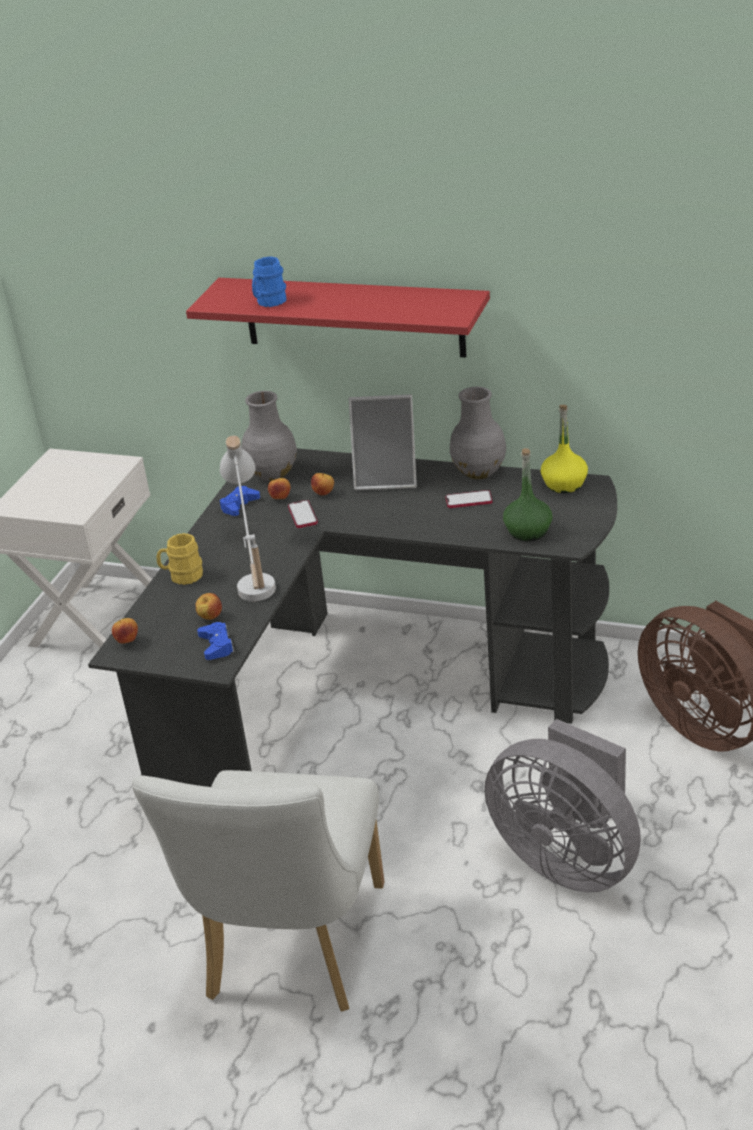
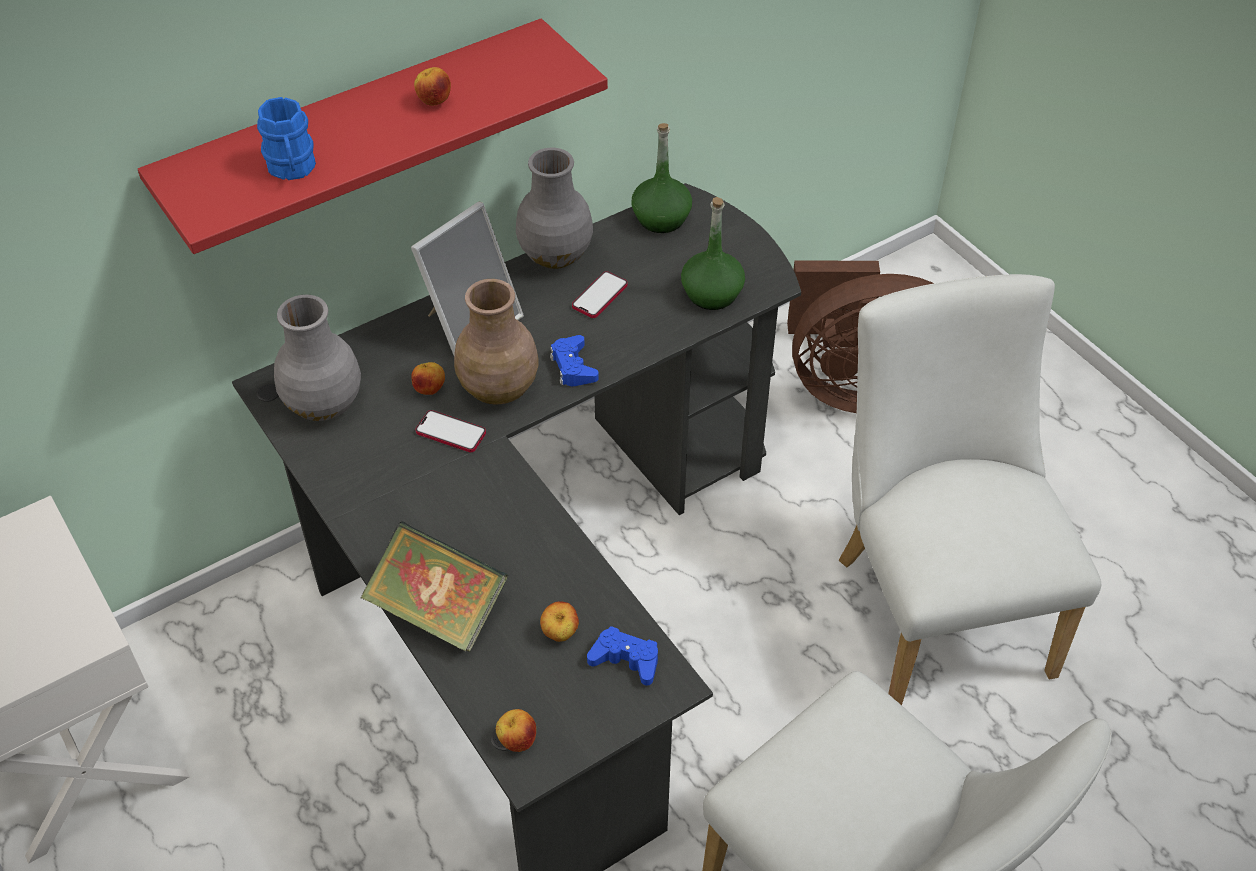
camera: 55 degrees left, 15 degrees up
yellow mug [157,533,203,585] -> book [360,521,508,652]
white table lamp [220,436,276,601] -> none
blue game controller [220,486,260,516] -> blue game controller moved to [550,335,599,386]
apple [268,478,291,499] -> apple moved to [414,67,451,106]
grey fan [485,719,641,892] -> white chair [839,274,1102,705]
yellow bottle [541,405,588,493] -> green bottle [631,123,692,233]
none -> brown vase [454,279,539,404]

